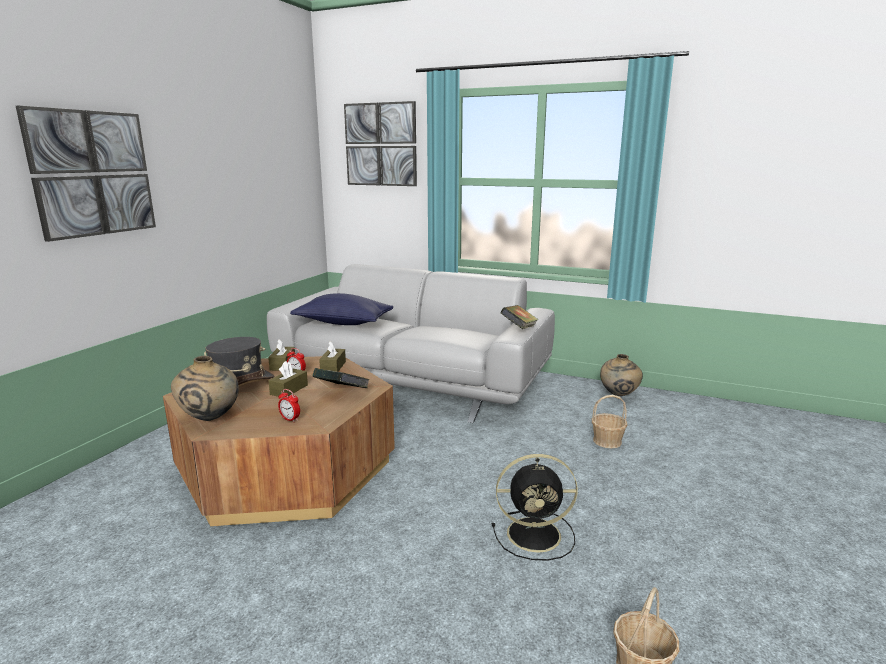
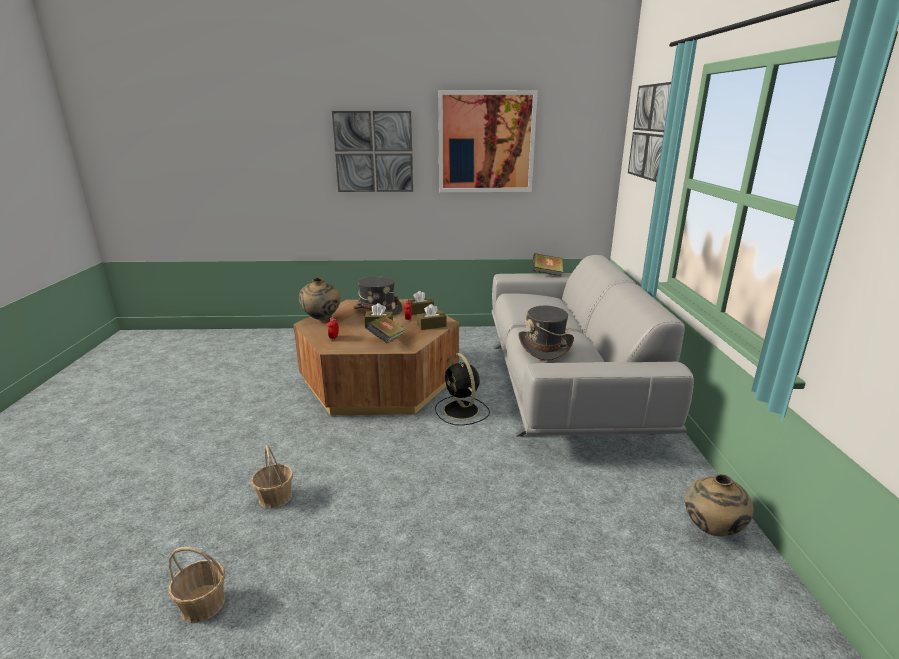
camera: 65 degrees right, 5 degrees up
blue pillow [290,293,393,325] -> none
black fan [492,454,578,561] -> black fan moved to [435,353,490,425]
book [500,305,538,329] -> book moved to [533,253,563,276]
basket [592,395,627,448] -> basket moved to [251,445,293,509]
none -> picture [438,90,538,192]
none -> grey hat [518,306,574,360]

